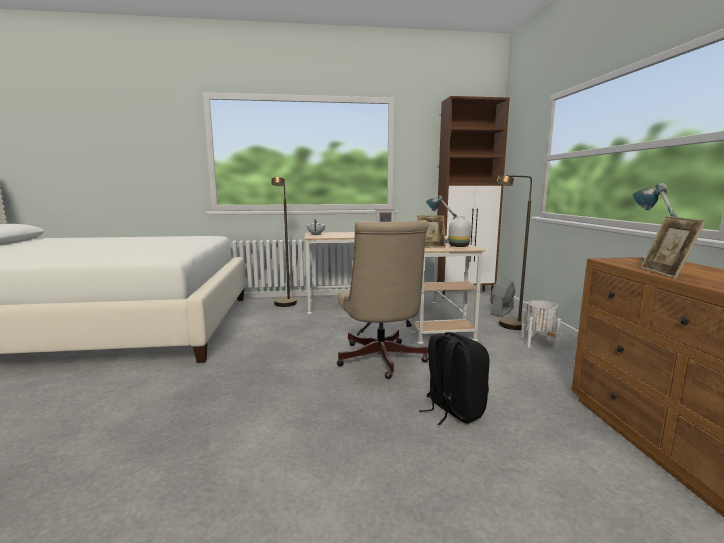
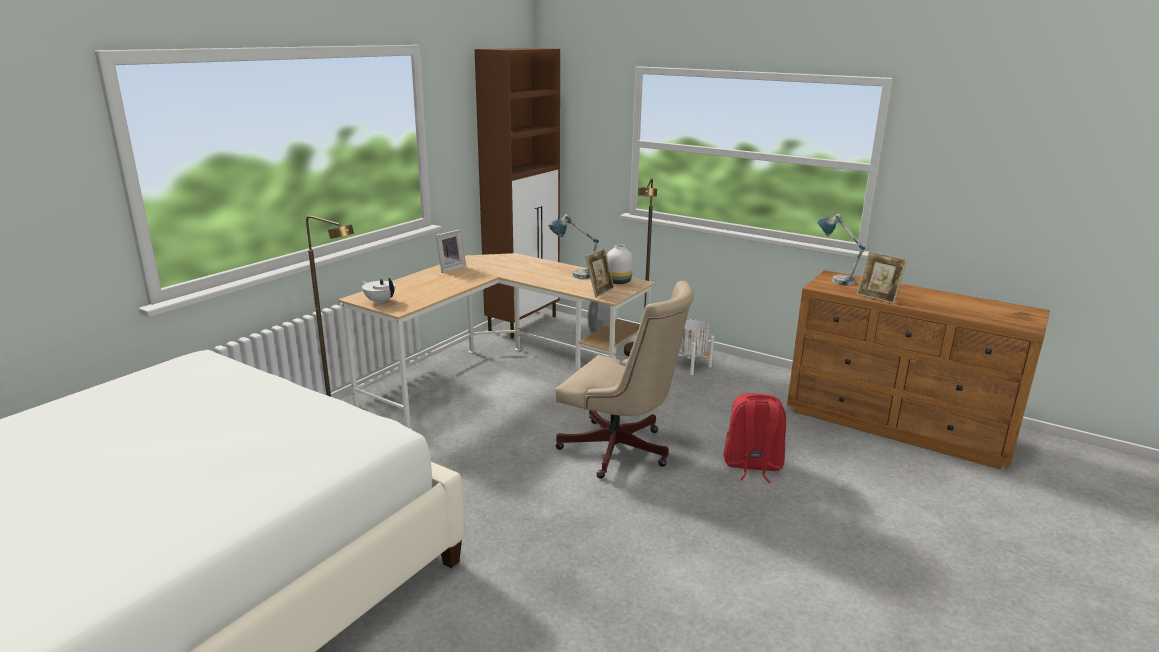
camera: 50 degrees left, 10 degrees up
black backpack [419,332,489,425] -> red backpack [724,393,786,483]

